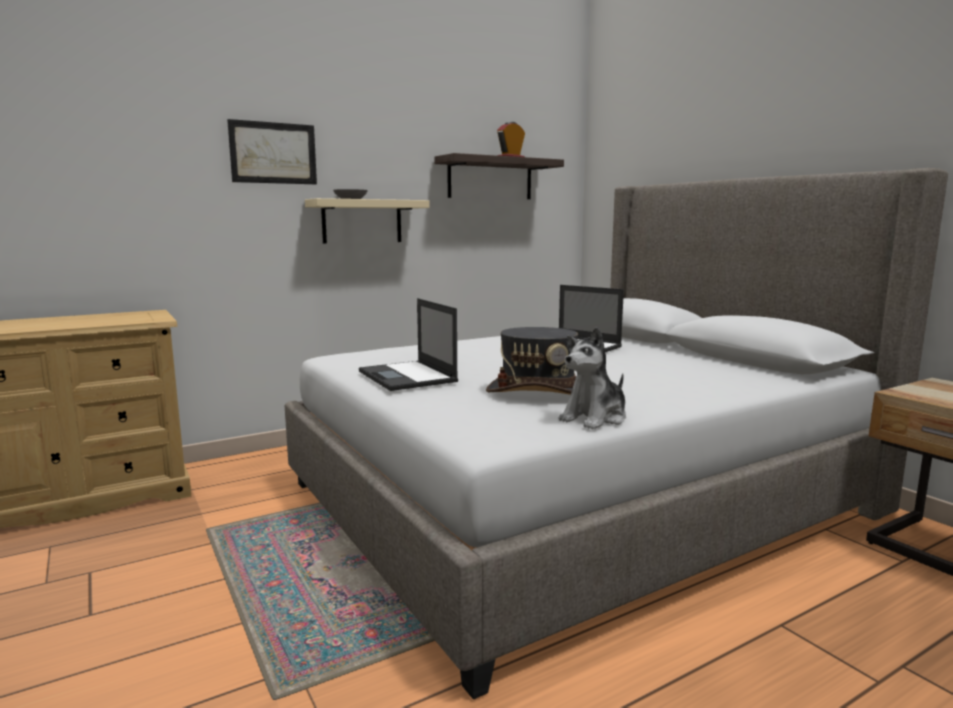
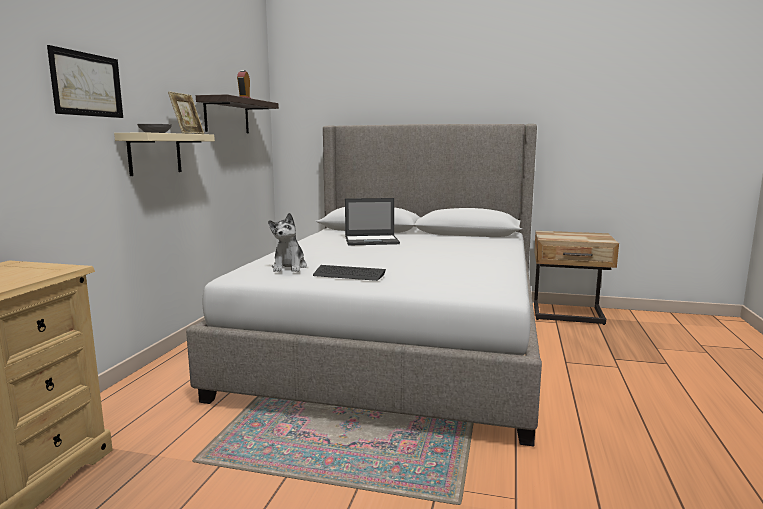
camera: 45 degrees left, 0 degrees up
laptop [359,298,458,391] -> keyboard [313,265,386,281]
grey hat [486,327,578,395] -> none
plush toy [558,327,626,430] -> plush toy moved to [268,213,307,272]
none -> picture frame [168,91,204,134]

